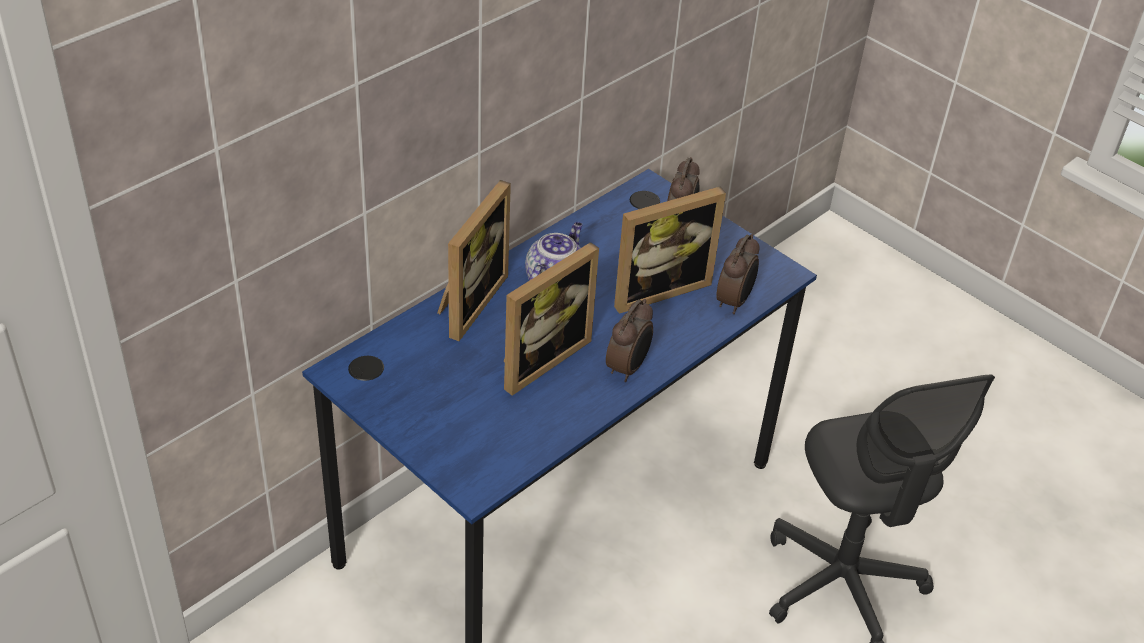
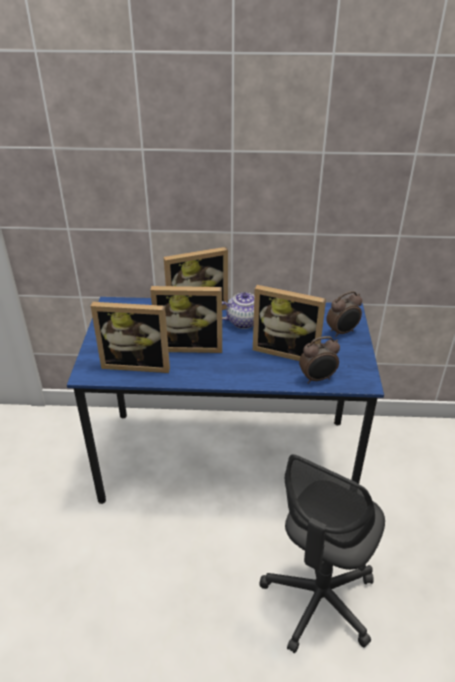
camera: 50 degrees right, 5 degrees down
alarm clock [606,299,653,382] -> none
none -> picture frame [91,302,170,373]

